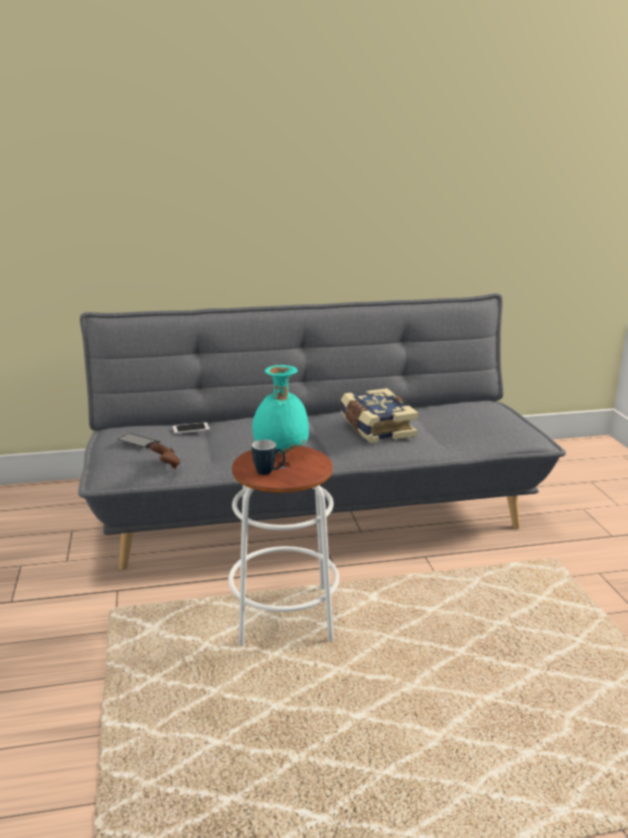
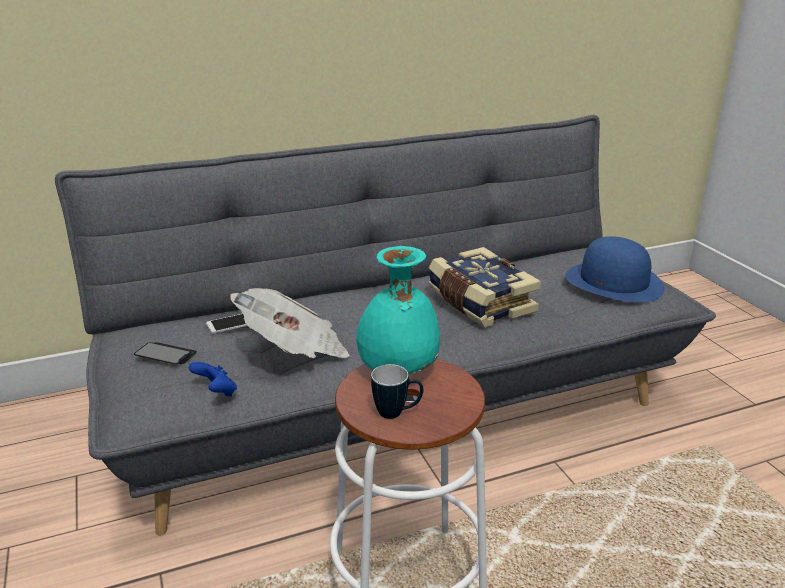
camera: 10 degrees left, 5 degrees up
brown game controller [150,443,181,469] -> blue game controller [189,361,237,397]
none -> newspaper [230,288,350,358]
none -> blue hat [565,236,665,303]

